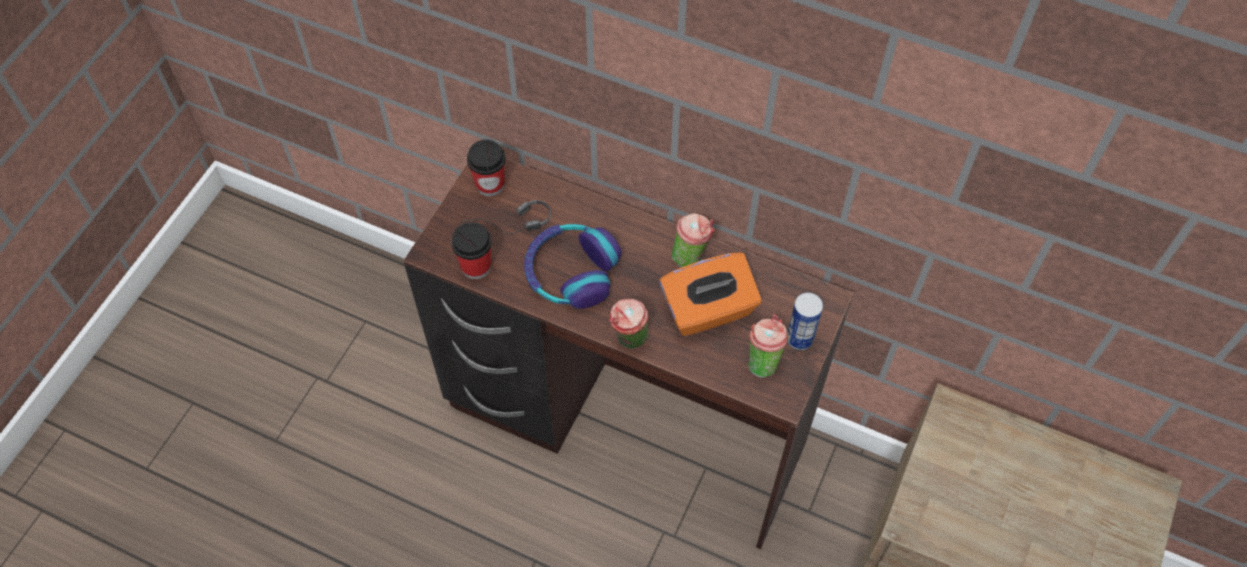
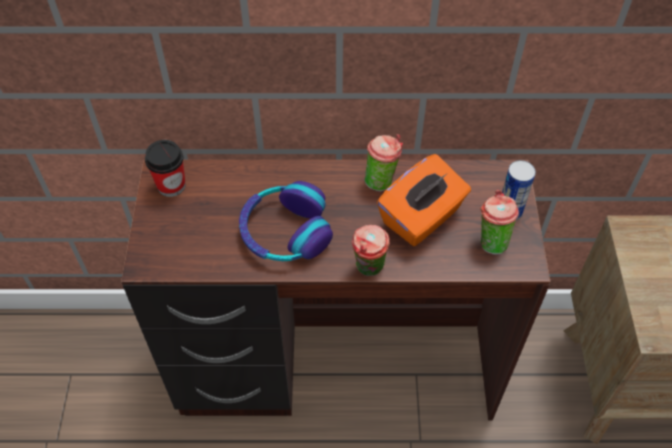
camera: 25 degrees left, 5 degrees down
cup [451,222,492,279] -> none
headphones [462,200,551,235] -> none

